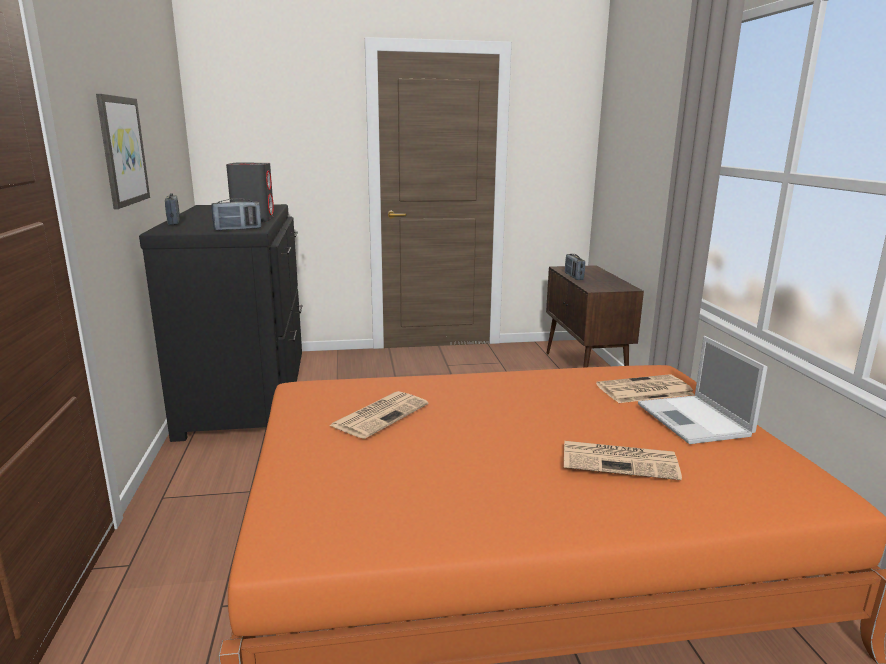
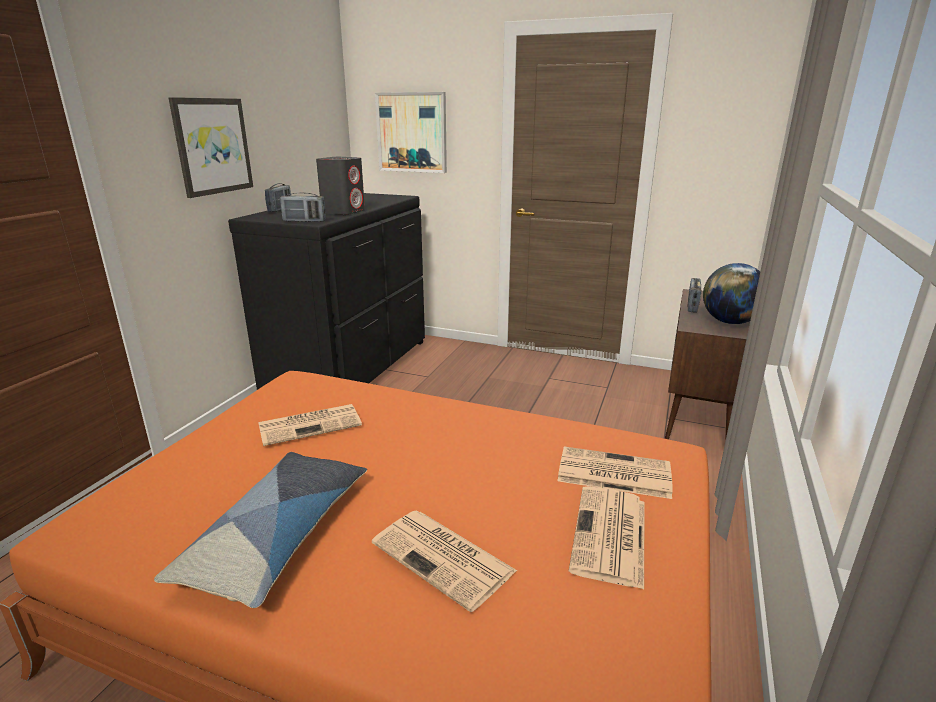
camera: 30 degrees right, 5 degrees up
laptop [638,336,768,444] -> newspaper [569,486,645,589]
none -> pillow [154,452,367,608]
none -> picture [375,92,447,173]
none -> globe [703,263,760,324]

